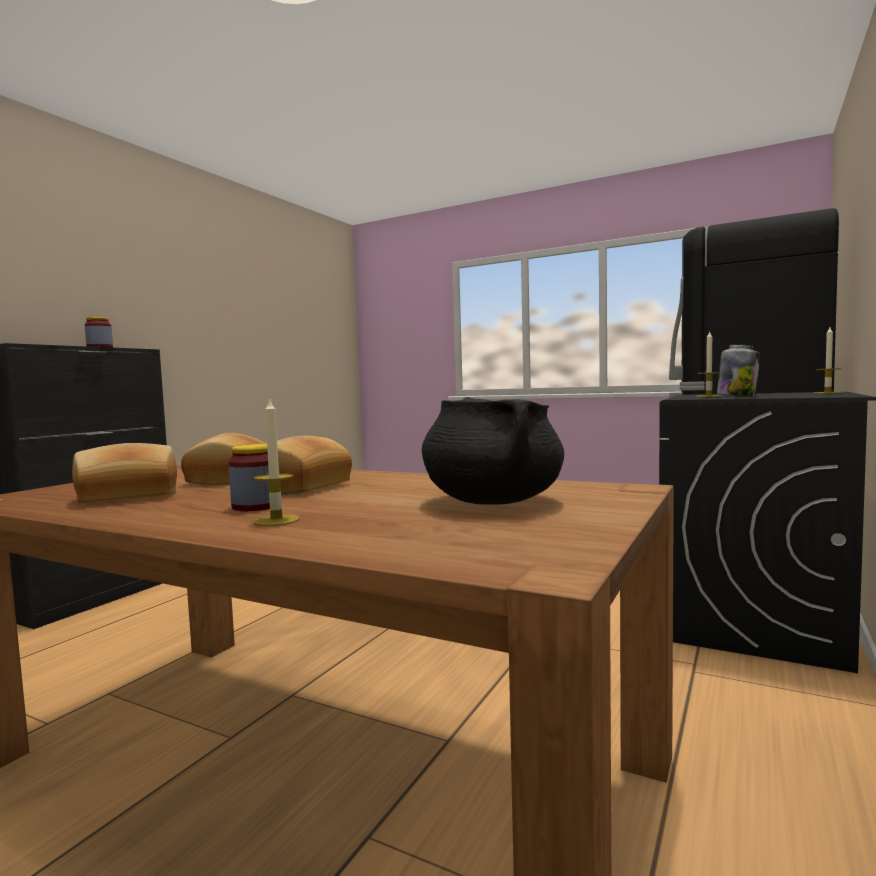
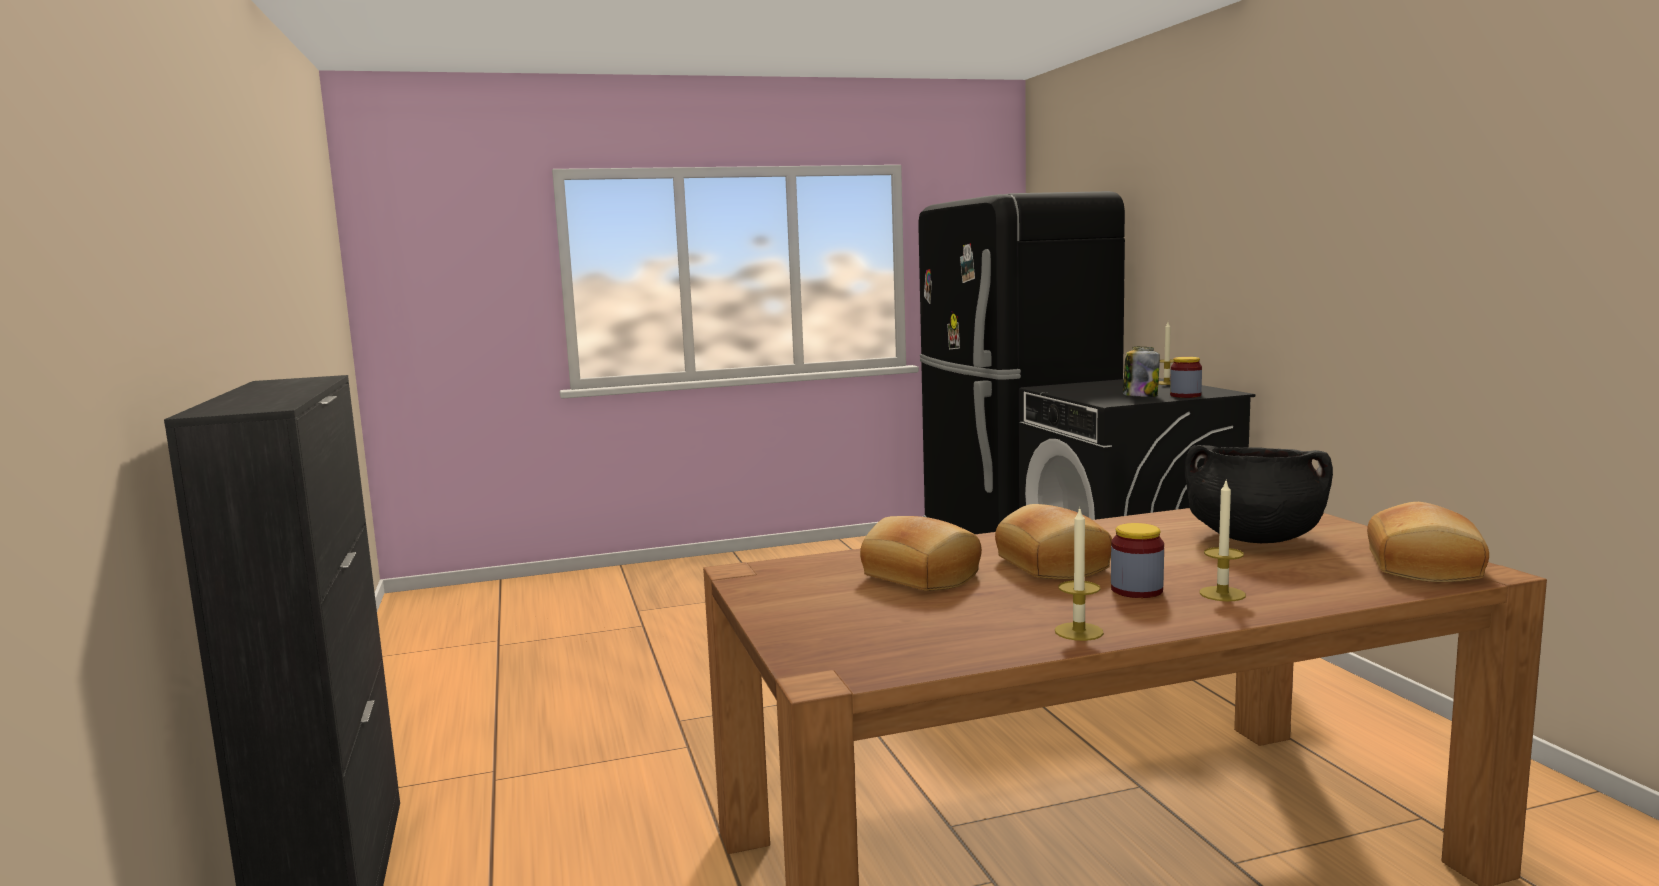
camera: 45 degrees left, 5 degrees up
bread [72,443,177,503] -> bread moved to [1367,502,1489,582]
jar [85,317,113,348] -> jar moved to [1170,357,1202,398]
candle [696,330,722,397] -> candle moved to [1055,507,1104,641]

